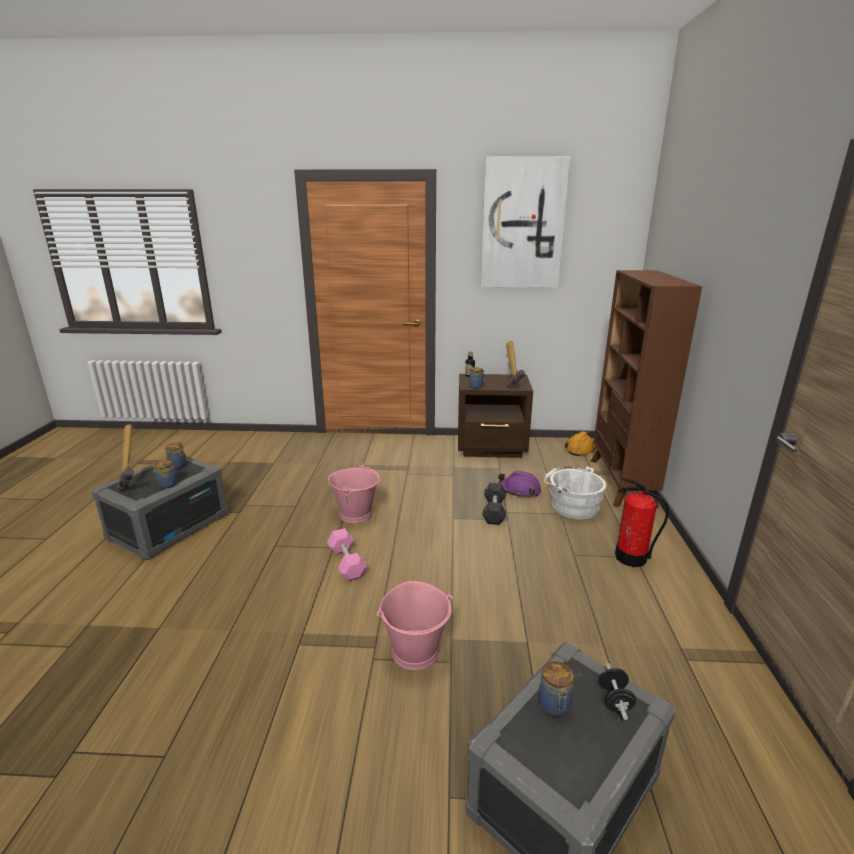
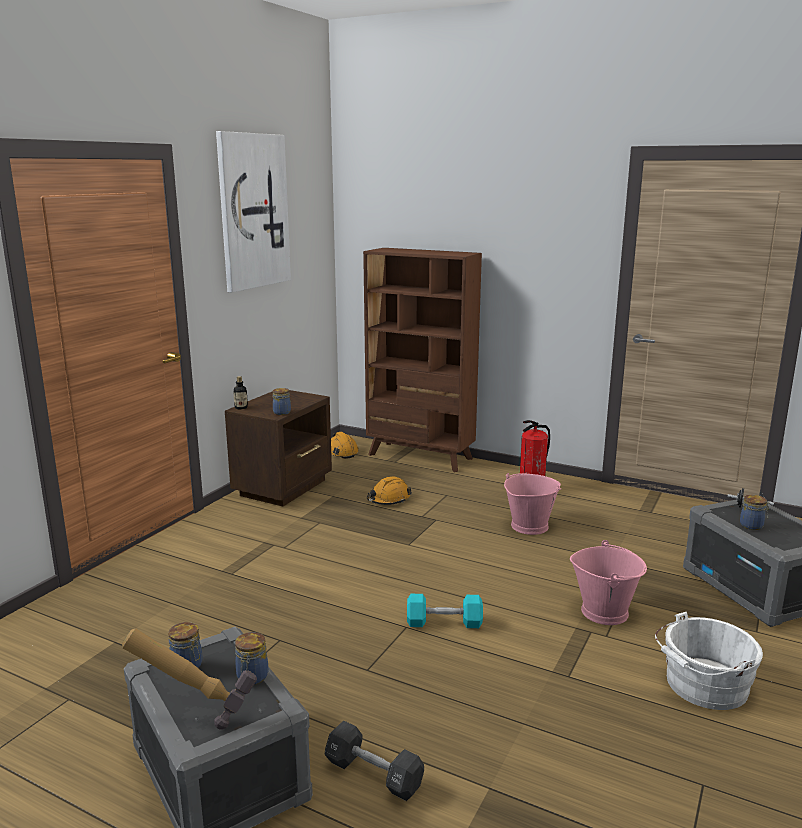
camera: 65 degrees left, 5 degrees down
pink dumbbell [327,528,367,581] -> turquoise dumbbell [407,594,483,628]
pink bucket [328,463,380,523] -> pink bucket moved to [504,473,561,535]
black dumbbell [482,483,506,525] -> black dumbbell moved to [324,720,424,801]
purple hard hat [498,470,541,497] -> orange hard hat [367,477,412,505]
hammer [506,341,525,388] -> none
white bucket [544,467,606,519] -> white bucket moved to [655,612,763,710]

